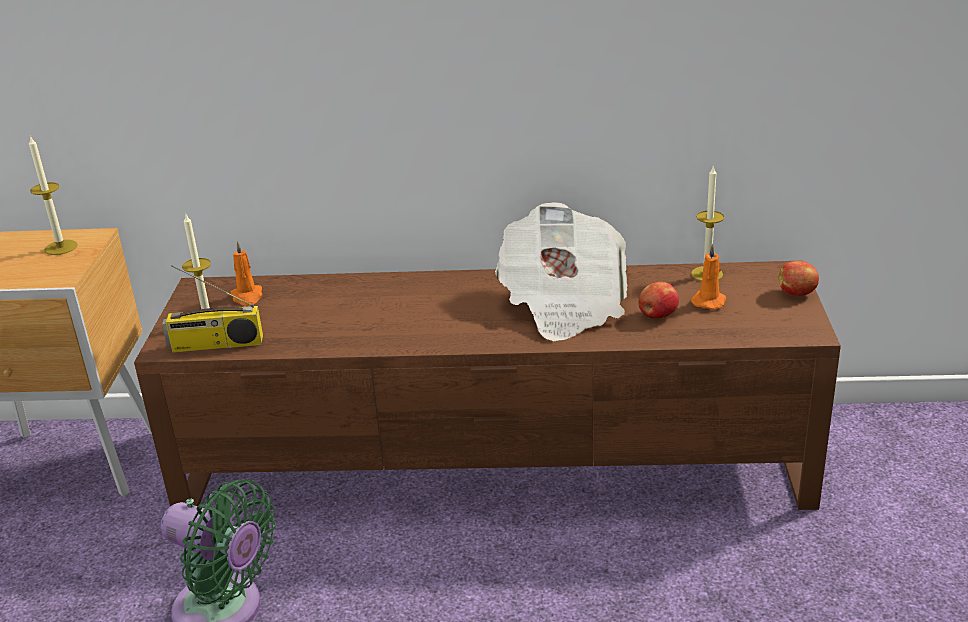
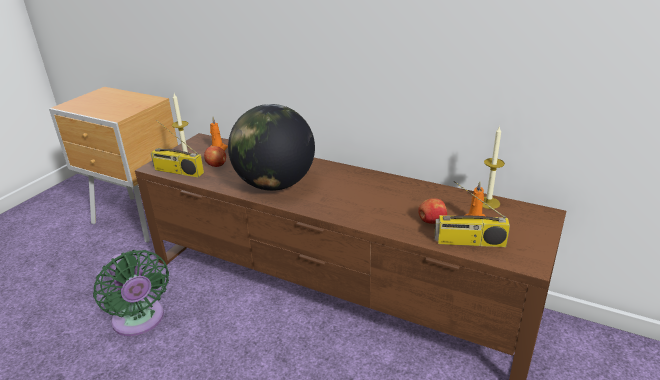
camera: 25 degrees right, 0 degrees up
candle [29,135,78,255] -> none
newspaper [495,202,627,341] -> none
apple [779,261,819,296] -> apple moved to [204,146,226,167]
none -> globe [228,104,315,191]
none -> radio [434,181,510,247]

